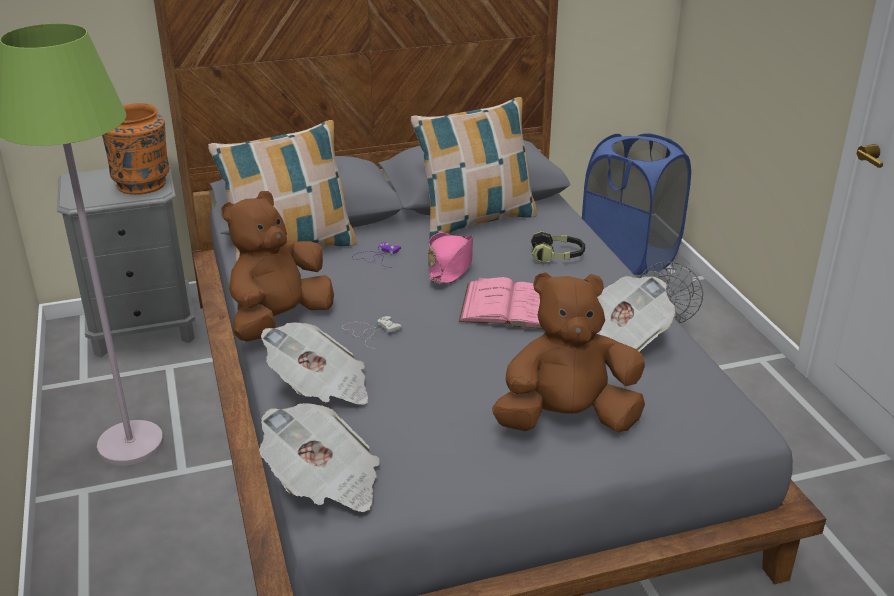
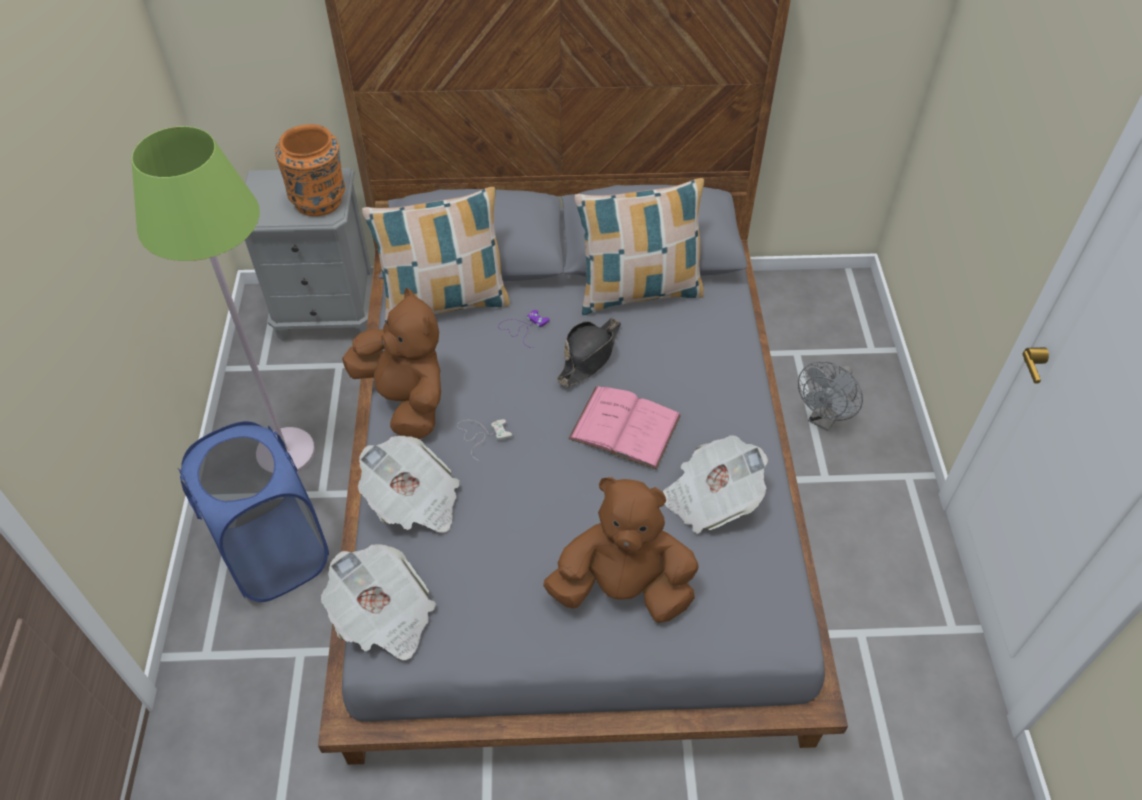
camera: 15 degrees right, 20 degrees up
brown plush toy [221,191,334,342] -> brown plush toy turned 90 degrees clockwise [342,288,441,439]
pink hat [428,232,473,284] -> black hat [557,318,621,387]
headphones [531,231,585,263] -> none
blue laundry basket [582,133,691,275] -> blue laundry basket moved to [178,421,329,602]

